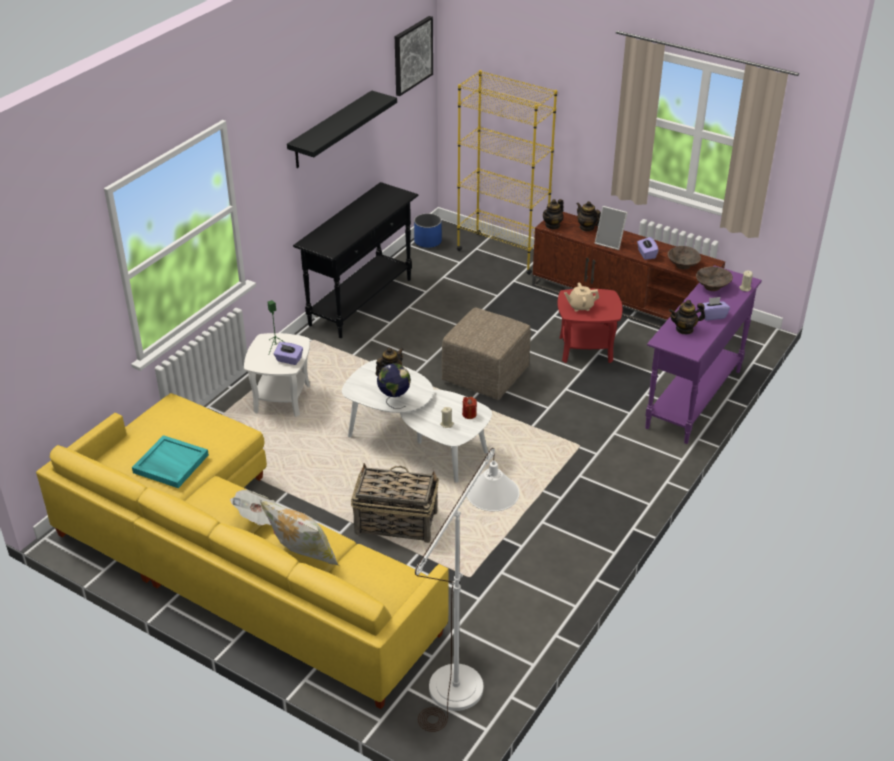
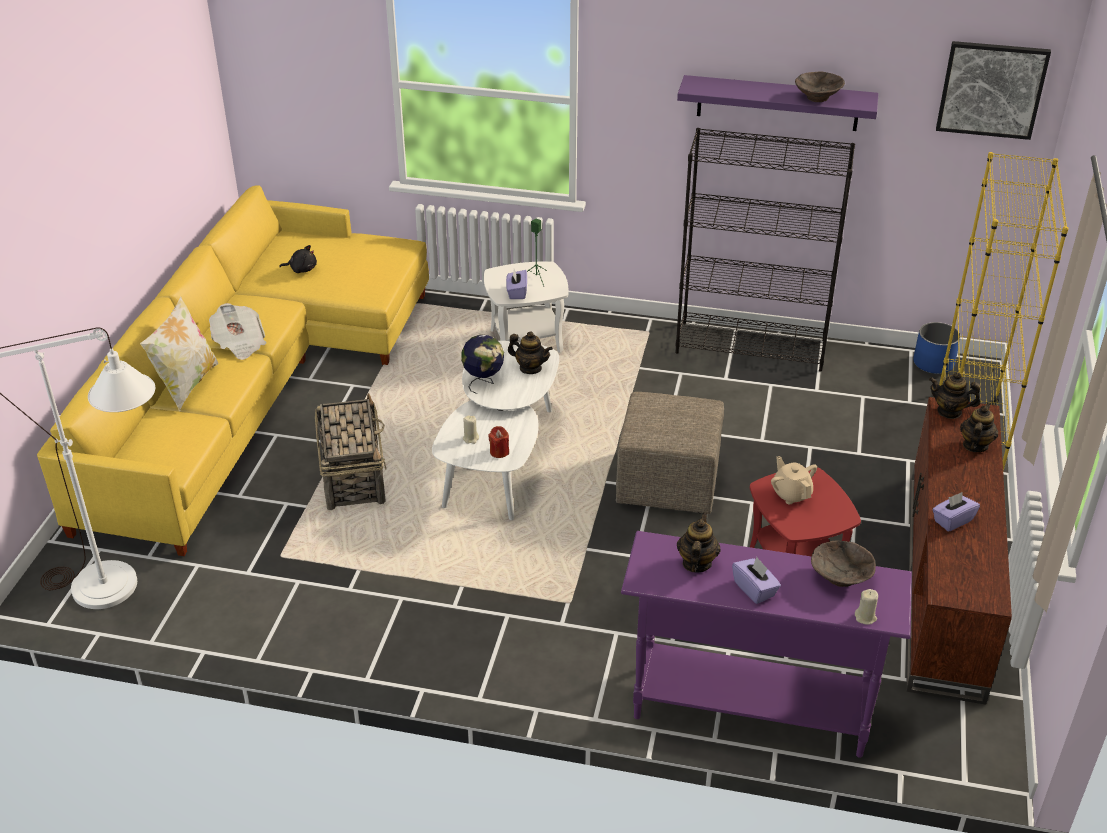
camera: 70 degrees right, 0 degrees up
turquoise tray [132,435,209,488] -> black plush toy [279,245,317,273]
black shelf [287,90,397,168] -> purple shelf [677,75,879,131]
black console table [293,182,418,338] -> black bookcase [675,128,855,372]
picture frame [595,206,628,250] -> none
brown bowl [667,246,701,269] -> brown bowl moved to [795,72,845,102]
teapot [669,300,705,335] -> teapot turned 45 degrees clockwise [677,512,721,573]

